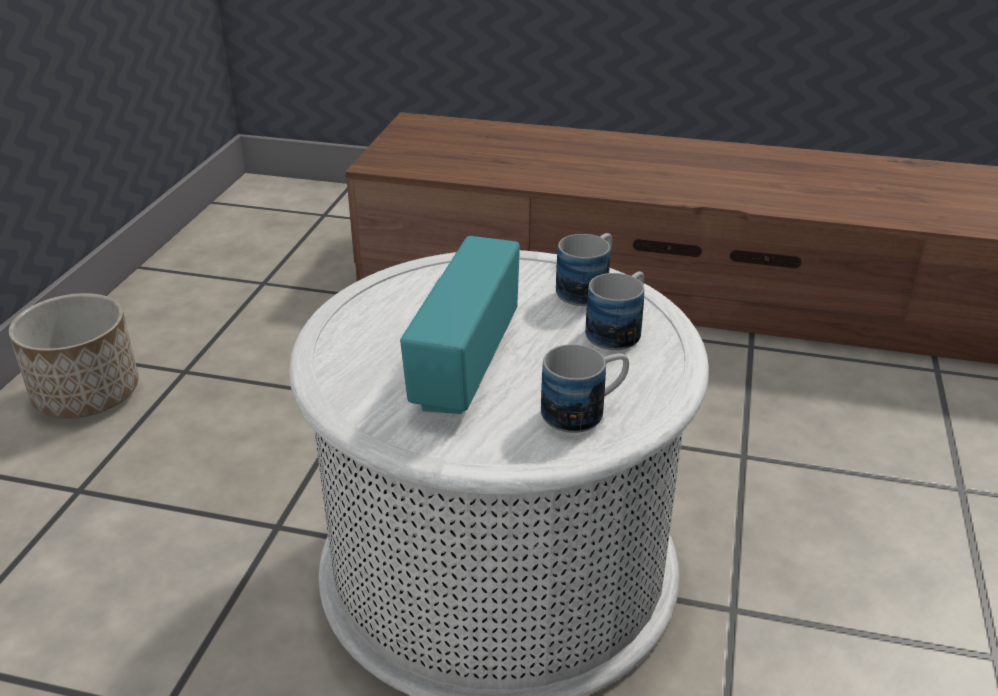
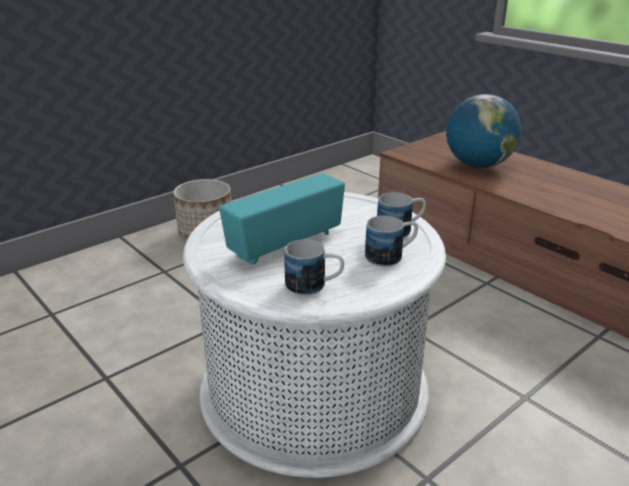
camera: 35 degrees right, 5 degrees down
none -> globe [446,94,521,168]

